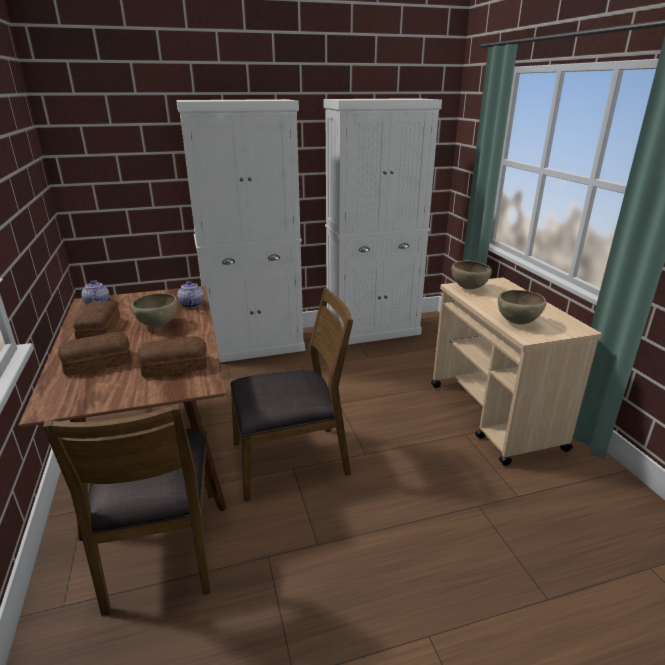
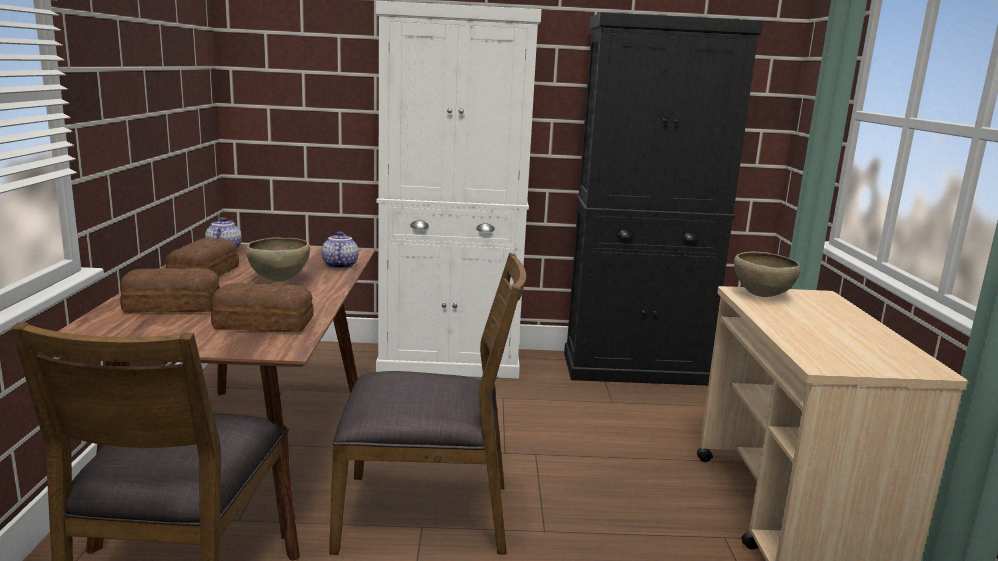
camera: 15 degrees right, 10 degrees down
white cabinet [323,98,442,345] -> black cabinet [564,12,763,386]
brown bowl [498,290,546,325] -> none

